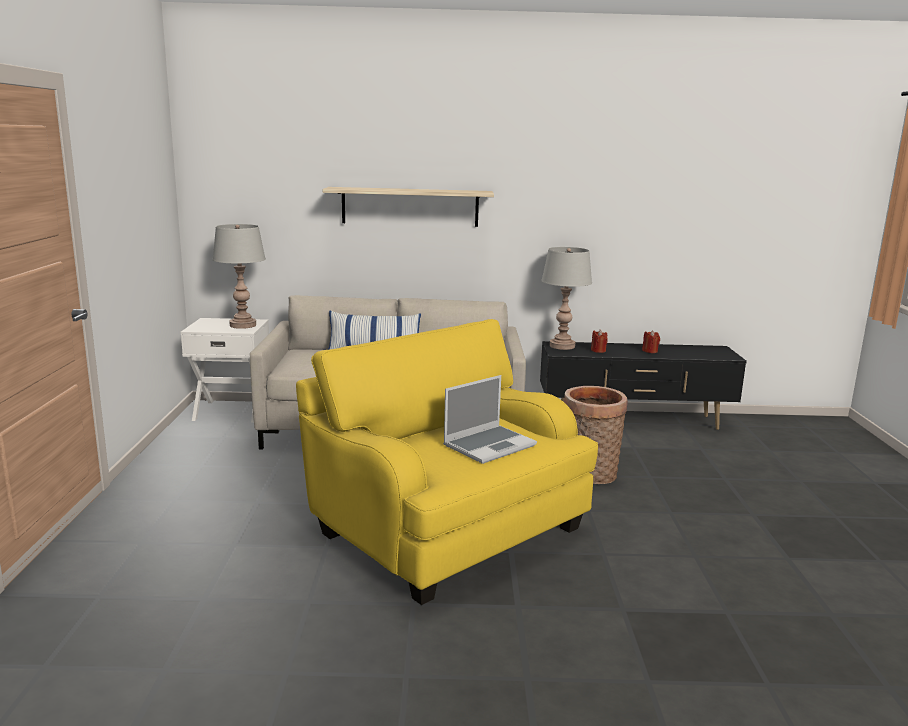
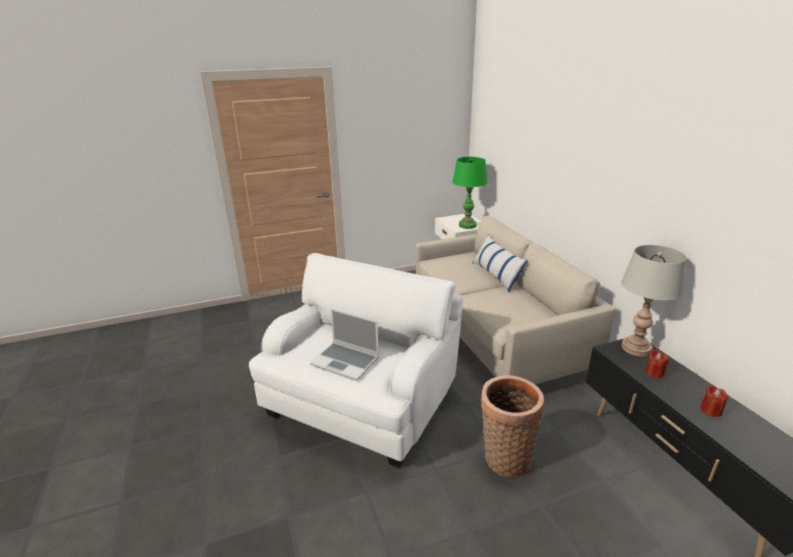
camera: 70 degrees right, 10 degrees up
grey table lamp [212,224,266,329] -> green table lamp [452,157,488,229]
yellow armchair [296,319,598,605] -> white armchair [249,253,463,468]
shelf [323,187,494,227] -> none

